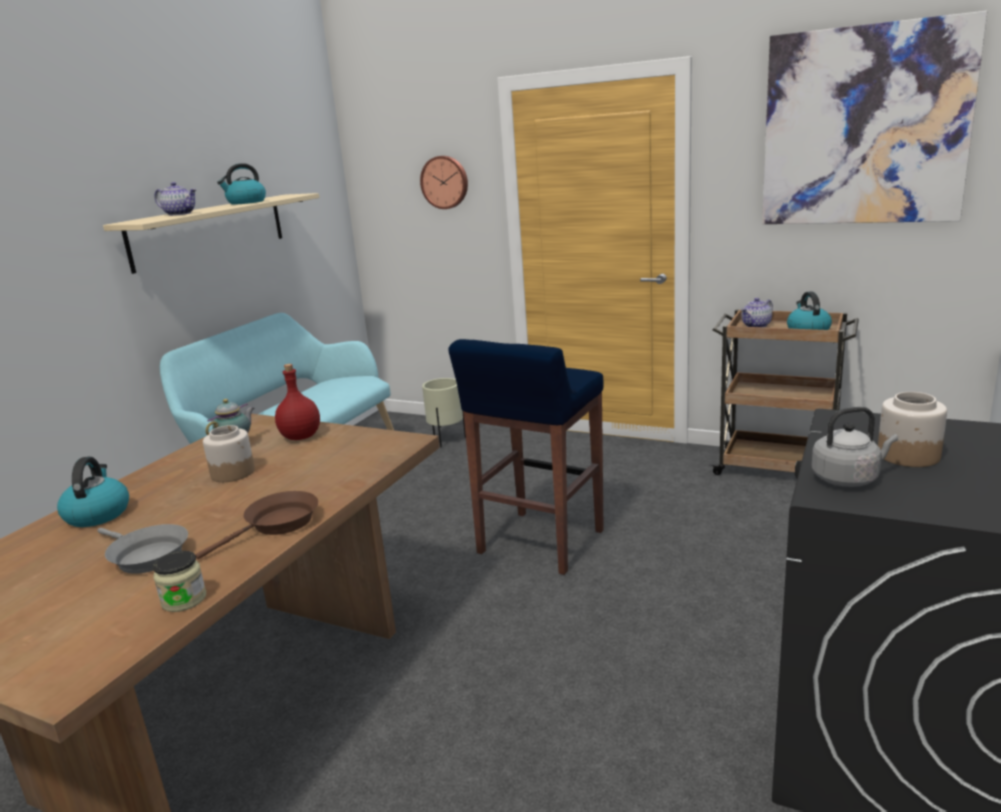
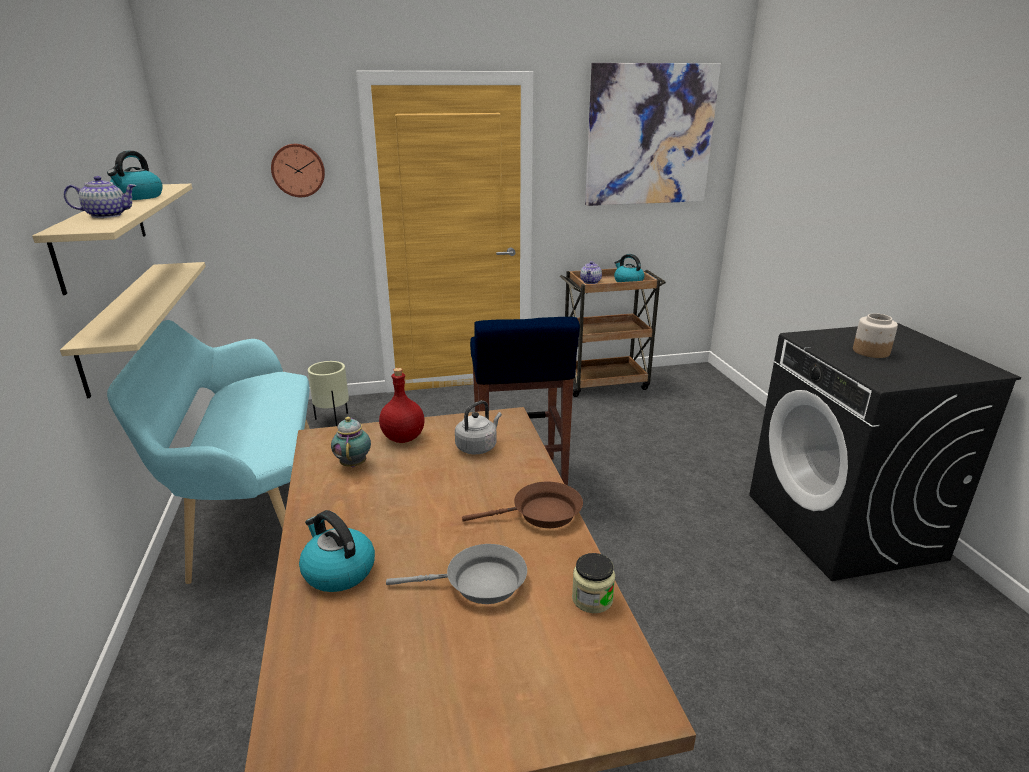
camera: 40 degrees left, 5 degrees up
brown frying pan [195,491,318,559] -> brown frying pan turned 75 degrees clockwise [462,482,583,528]
jar [203,425,255,482] -> none
grey kettle [812,407,898,487] -> grey kettle moved to [455,400,502,454]
none -> beige shelf [60,262,206,398]

